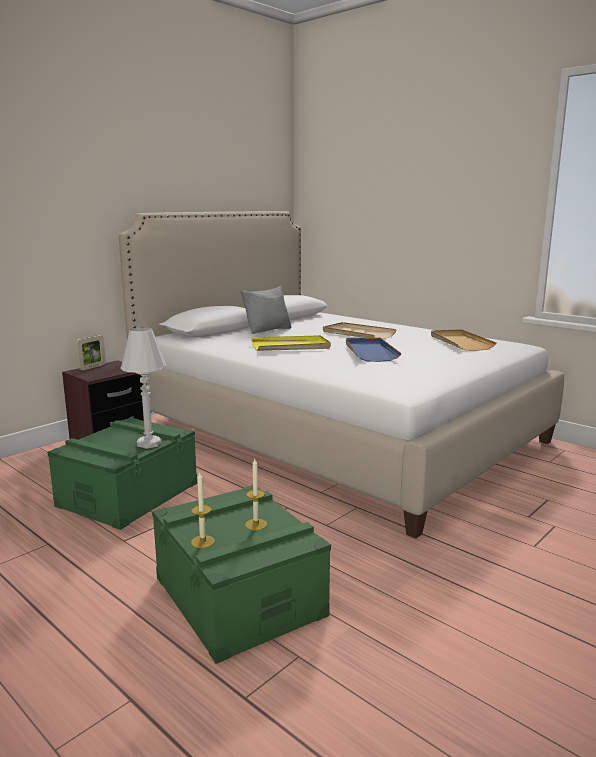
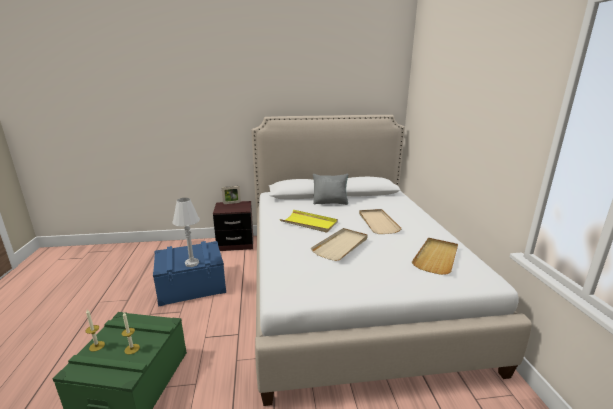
camera: 40 degrees right, 5 degrees up
green storage box [47,418,197,530] -> blue storage box [153,241,226,307]
blue tray [346,338,402,362] -> beige tray [311,228,367,261]

